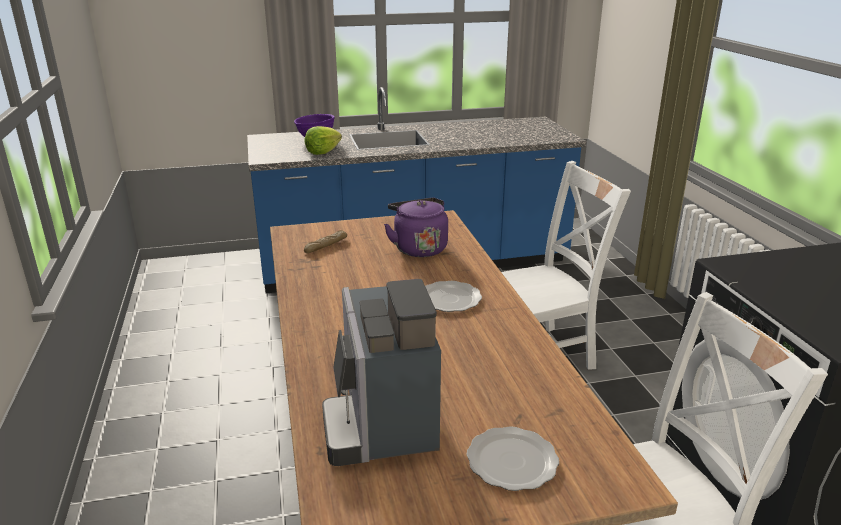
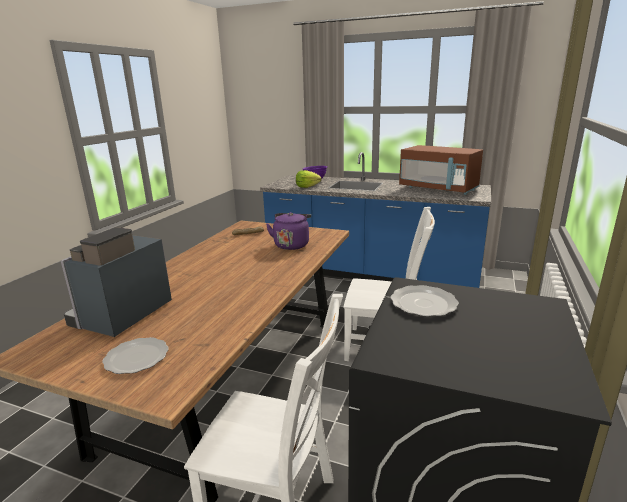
camera: 35 degrees right, 5 degrees down
plate [425,281,482,312] -> plate moved to [390,285,459,317]
none -> brown microwave [399,145,483,195]

